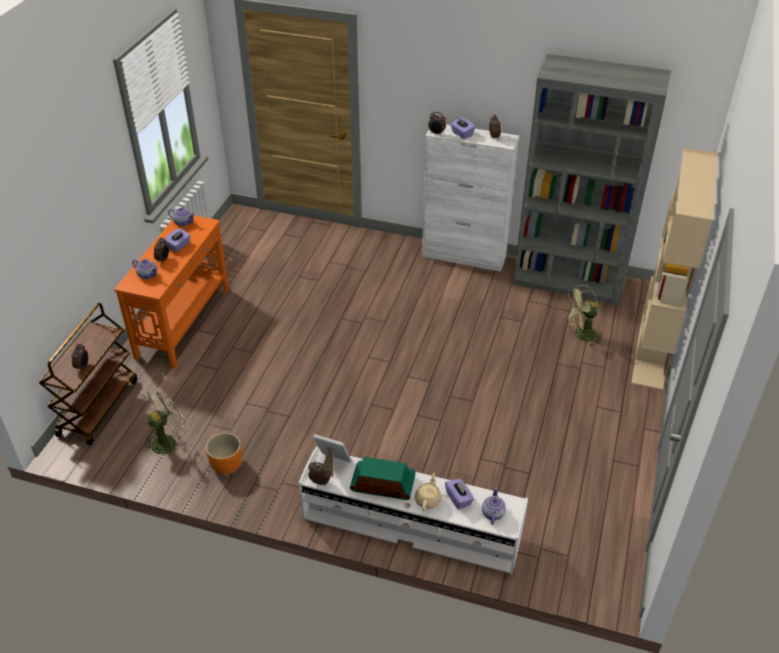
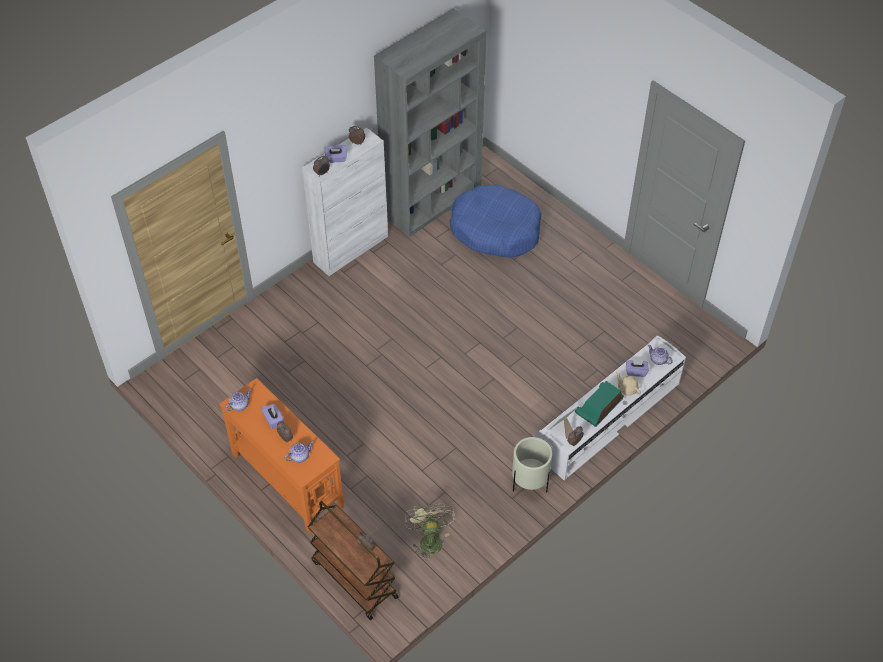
camera: 60 degrees left, 10 degrees up
orange planter [206,433,242,474] -> none
green fan [564,285,603,346] -> blue dog bed [450,185,542,258]
beige bookcase [631,148,718,391] -> none
none -> beige planter [512,437,552,493]

